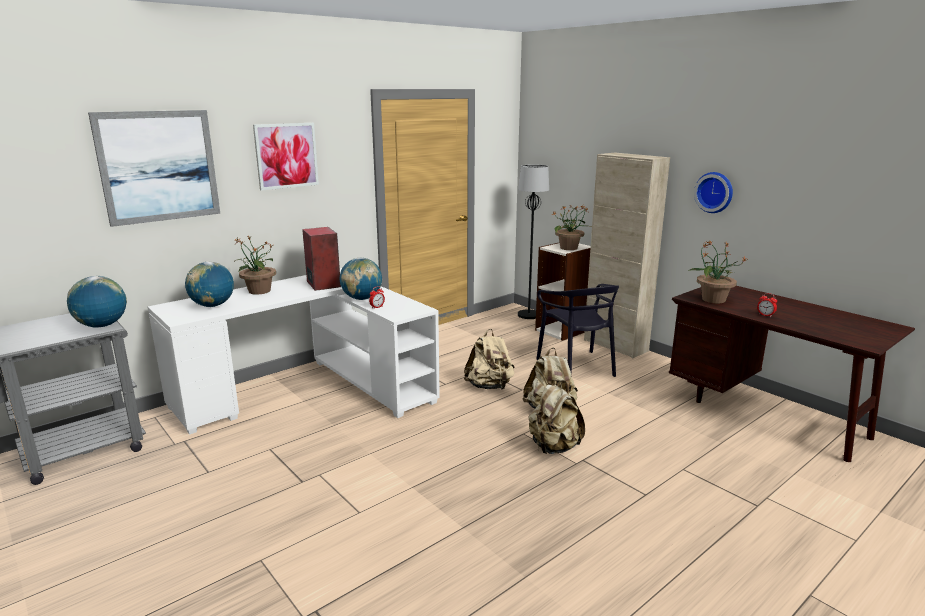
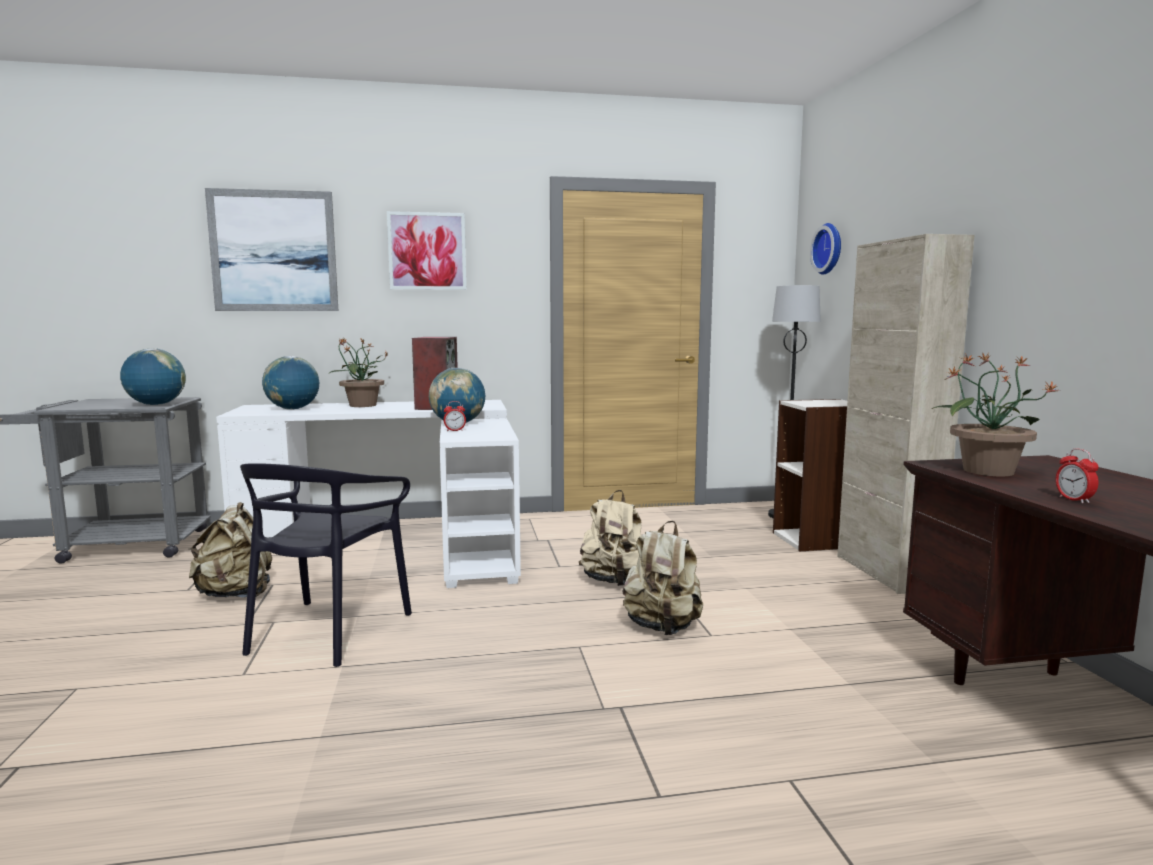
camera: 30 degrees right, 10 degrees down
beige backpack [529,382,585,454] -> beige backpack moved to [189,502,272,598]
black chair [536,284,619,377] -> black chair moved to [240,463,412,667]
potted plant [552,205,592,250] -> none
wall clock [694,172,733,213] -> wall clock moved to [810,223,841,275]

